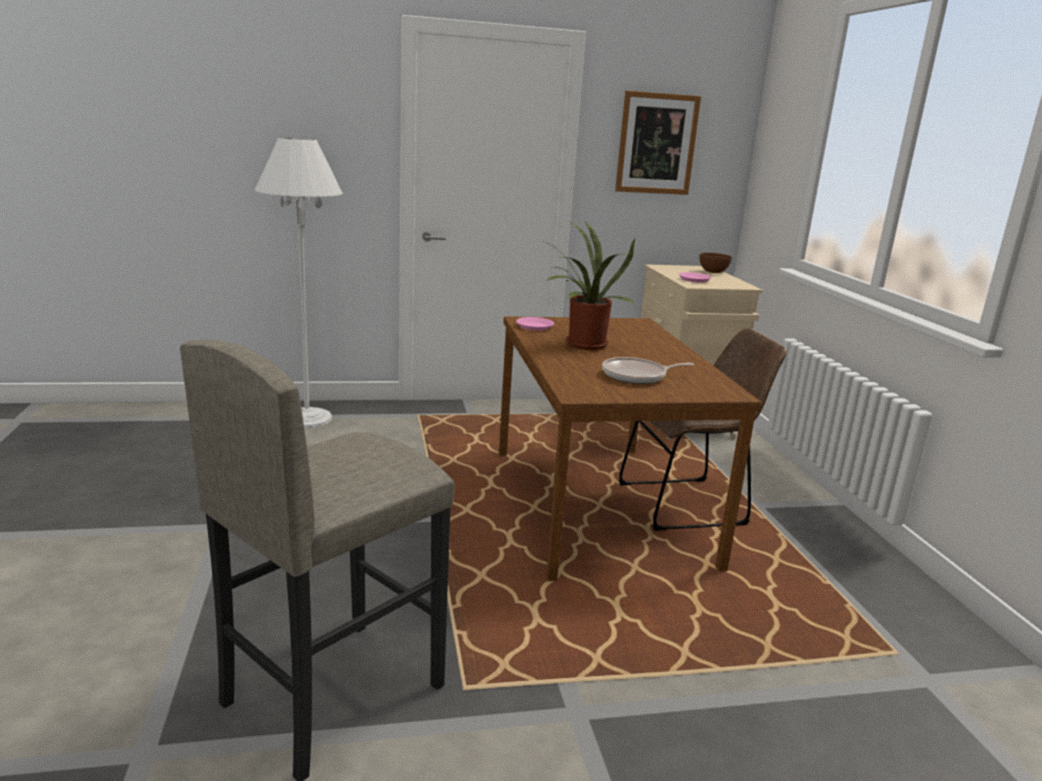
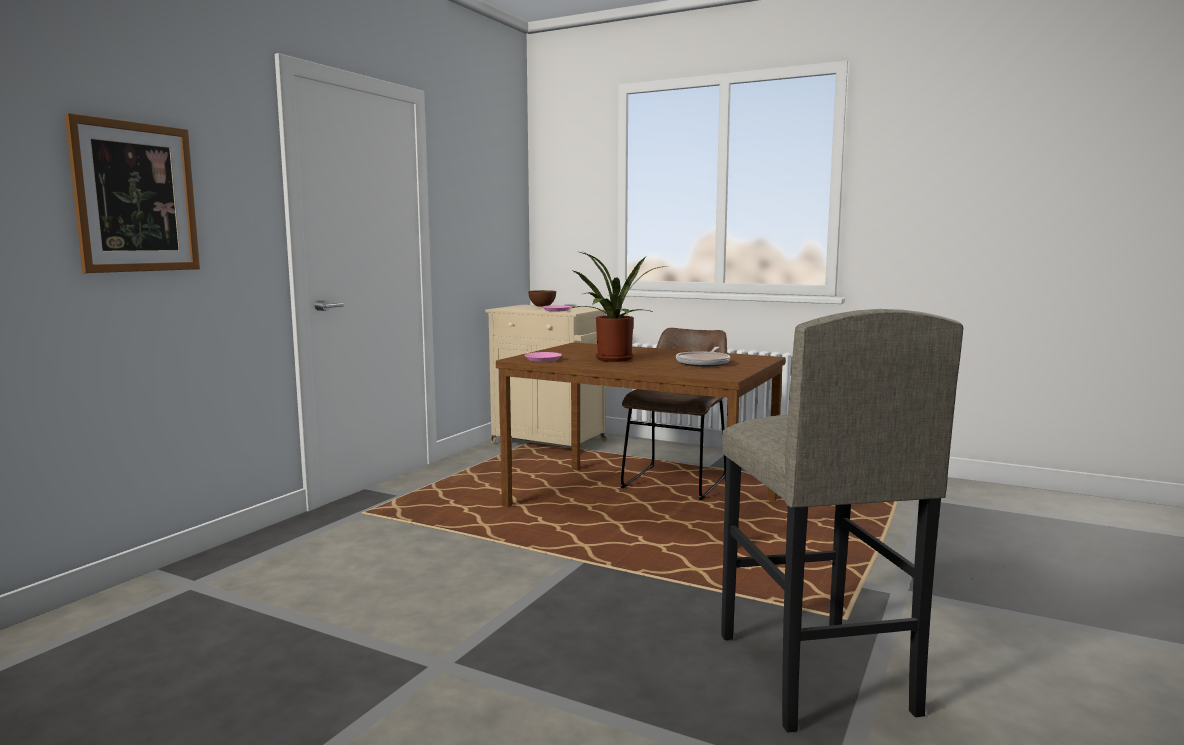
camera: 50 degrees left, 10 degrees down
white floor lamp [254,138,343,429] -> none
picture [615,90,701,195] -> picture moved to [65,113,200,273]

